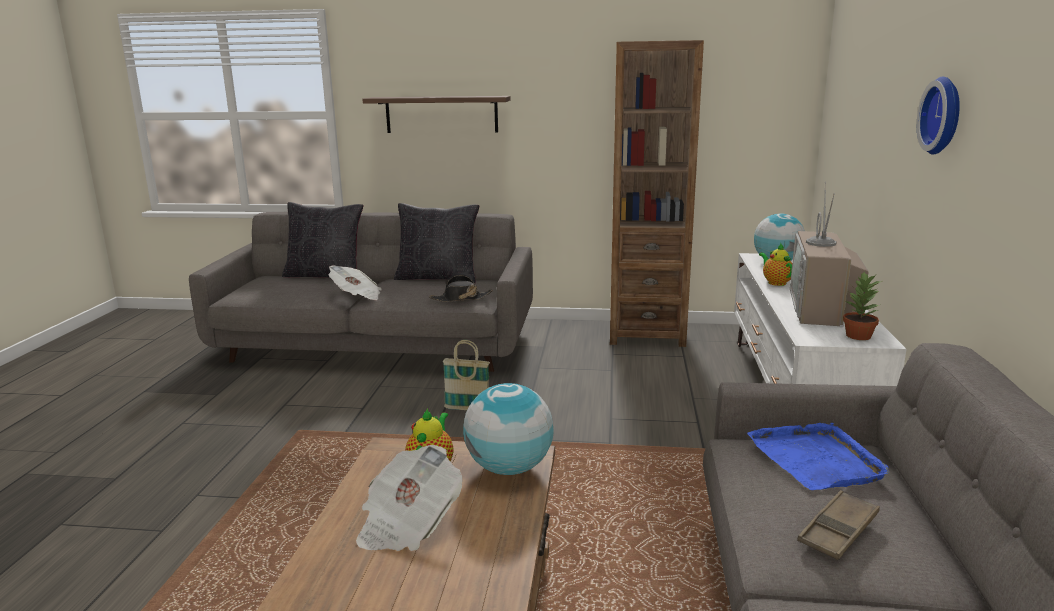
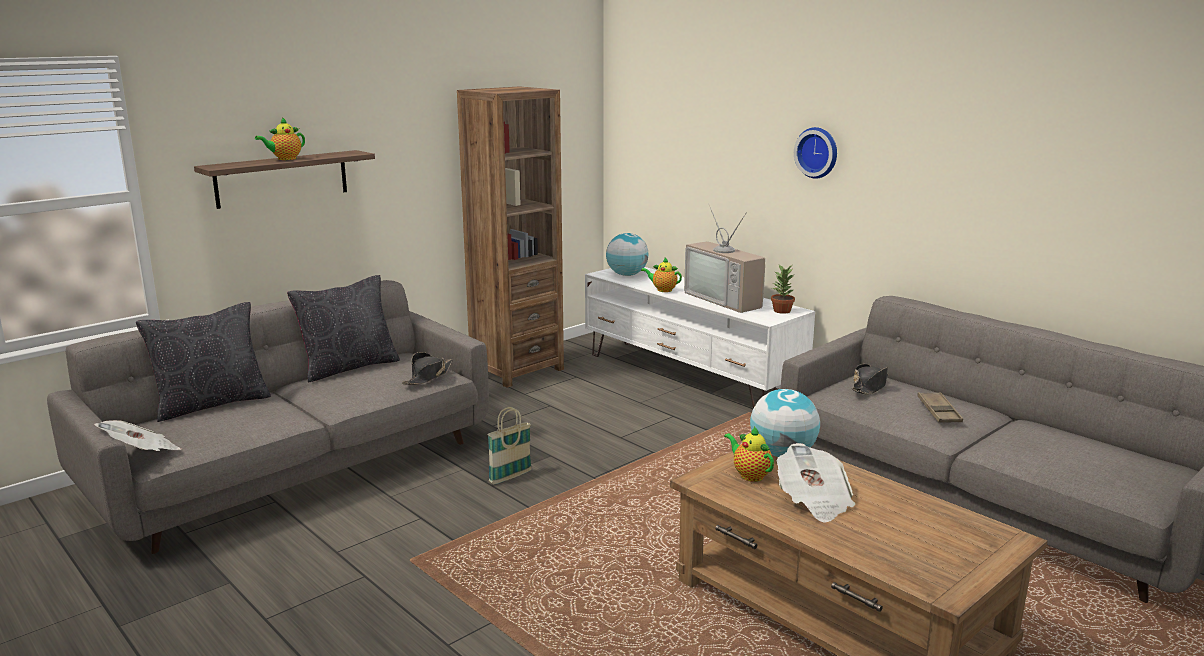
camera: 50 degrees left, 0 degrees up
newspaper [329,265,382,300] -> newspaper moved to [94,420,181,451]
blue tray [747,423,889,490] -> black hat [852,364,888,395]
none -> teapot [255,117,305,160]

